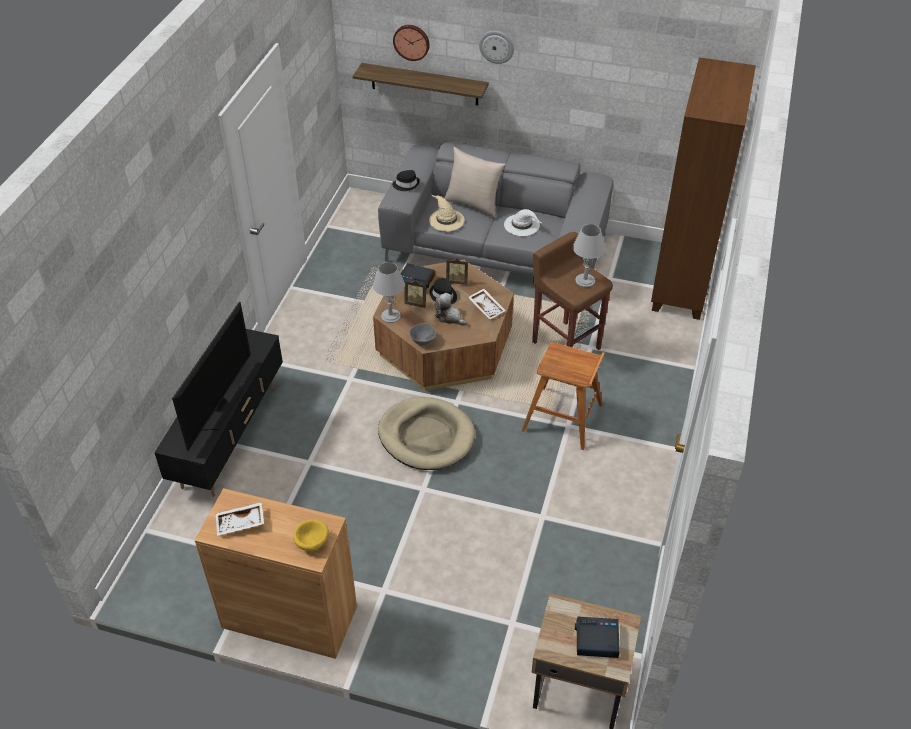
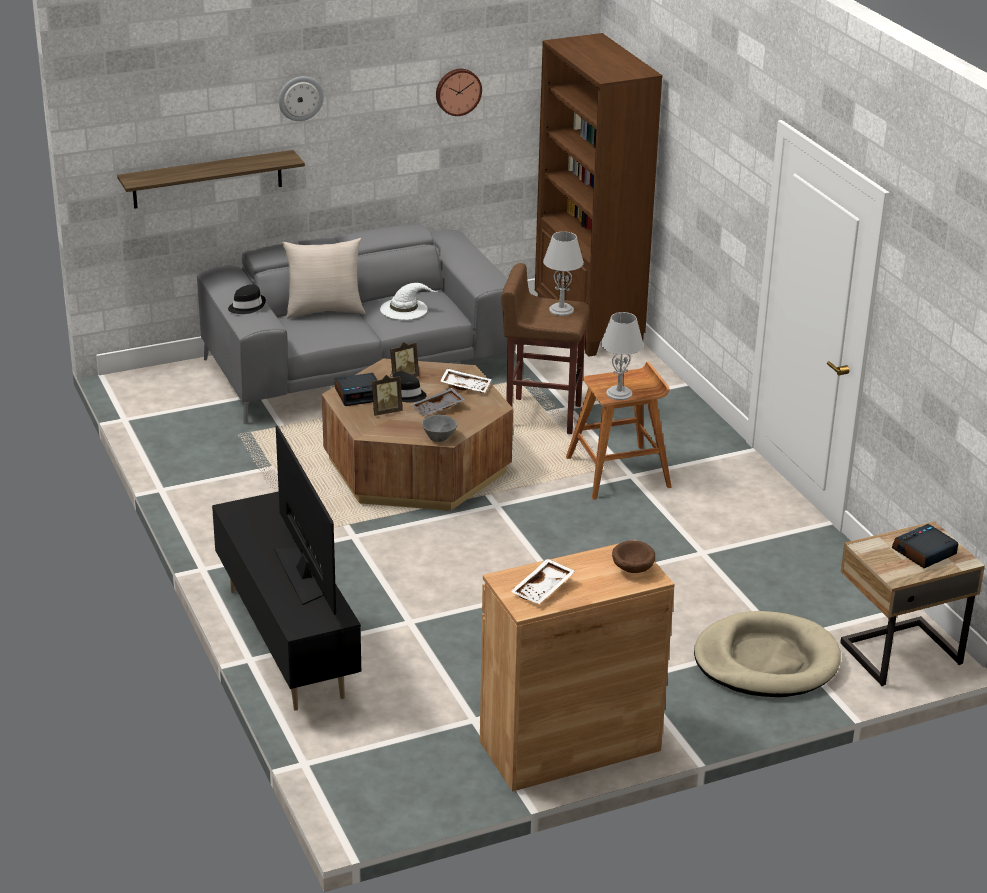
camera: 40 degrees left, 15 degrees down
yellow bowl [293,519,329,551] -> brown bowl [612,541,655,573]
grey table lamp [373,262,405,323] -> grey table lamp moved to [601,312,644,400]
beige dog bed [378,397,475,470] -> beige dog bed moved to [694,611,841,697]
wall clock [393,25,430,61] -> wall clock moved to [436,69,482,116]
beige hat [429,194,465,231] -> none
plush toy [434,293,467,326] -> grey tray [411,388,466,416]

